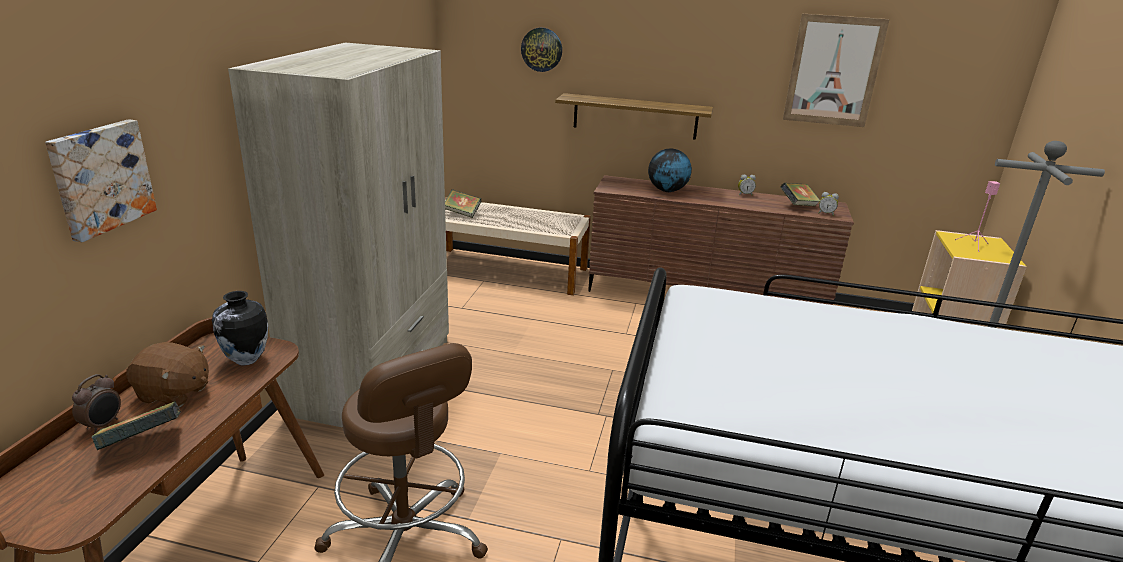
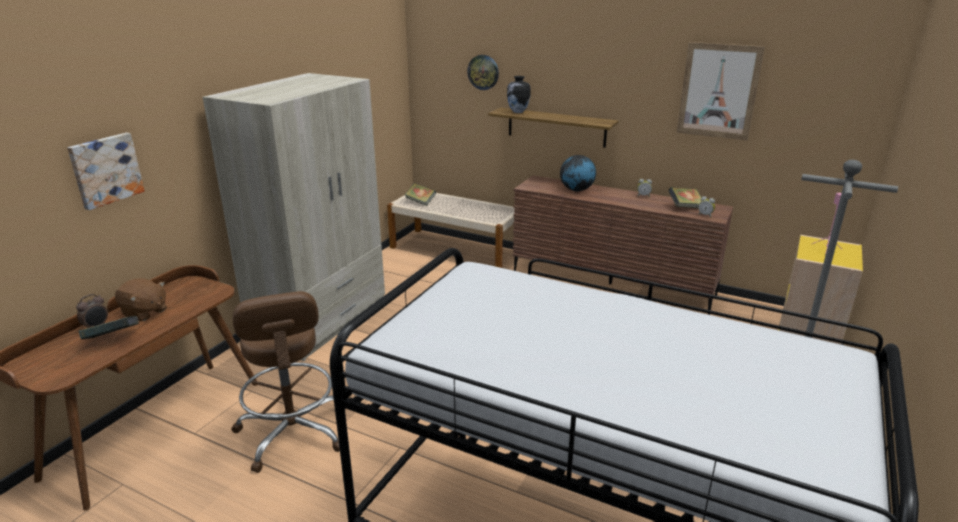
camera: 15 degrees right, 0 degrees up
vase [212,291,268,365] -> vase moved to [507,76,531,113]

